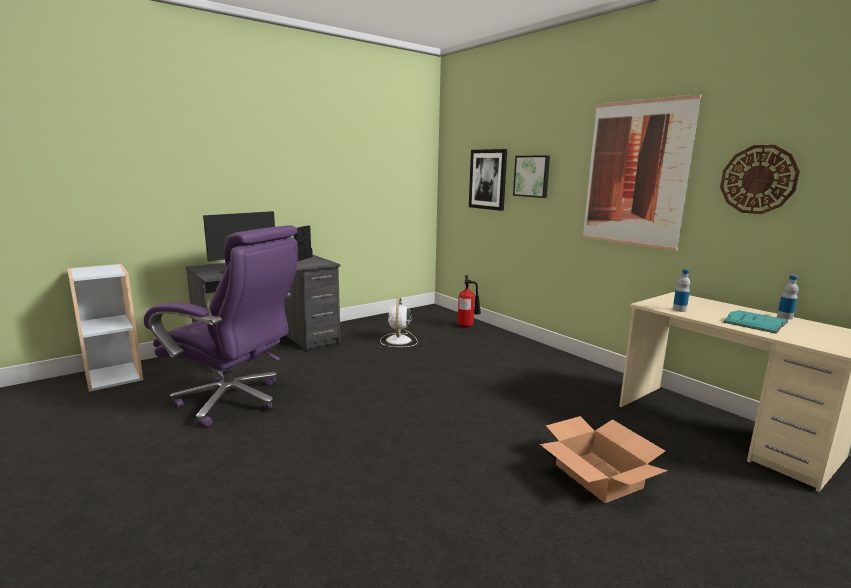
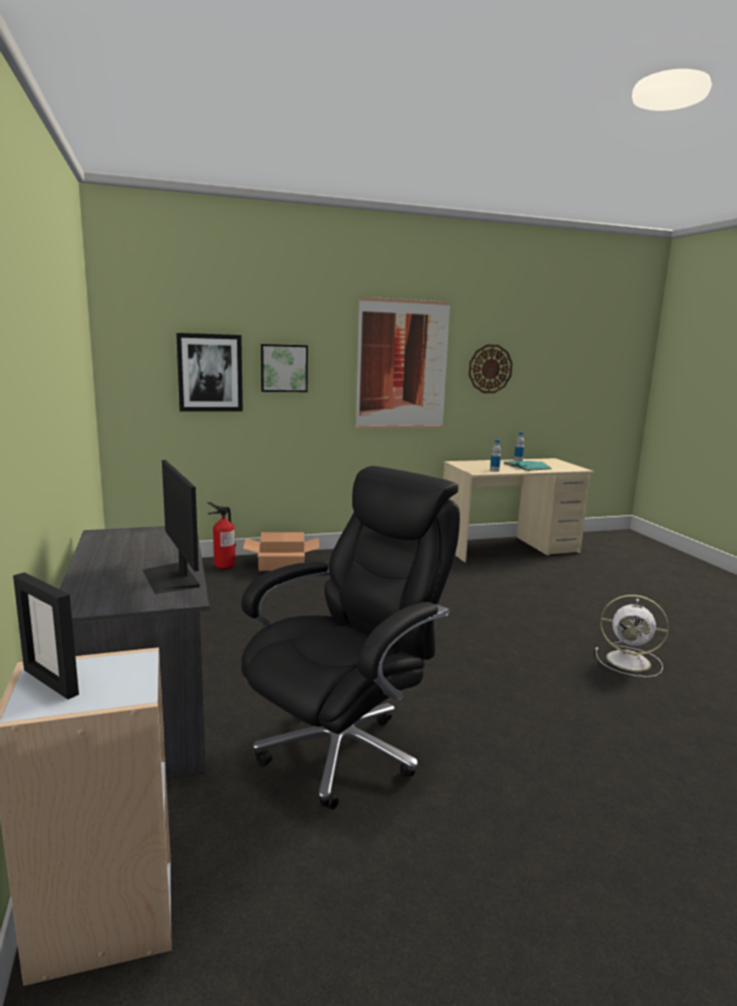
camera: 70 degrees left, 0 degrees up
purple office chair [144,226,298,427] -> black office chair [241,466,460,809]
picture frame [294,225,313,261] -> picture frame moved to [13,572,79,699]
white fan [380,298,418,347] -> white fan moved to [595,595,669,677]
cardboard box [540,416,668,503] -> cardboard box moved to [243,532,320,571]

